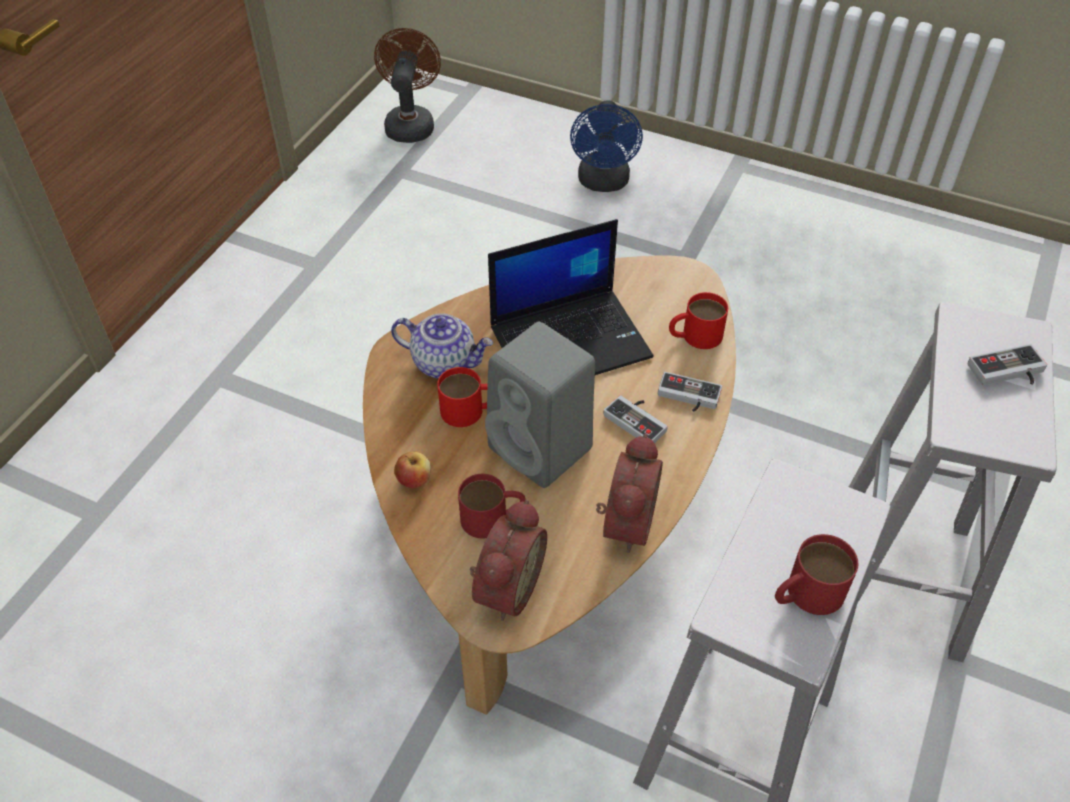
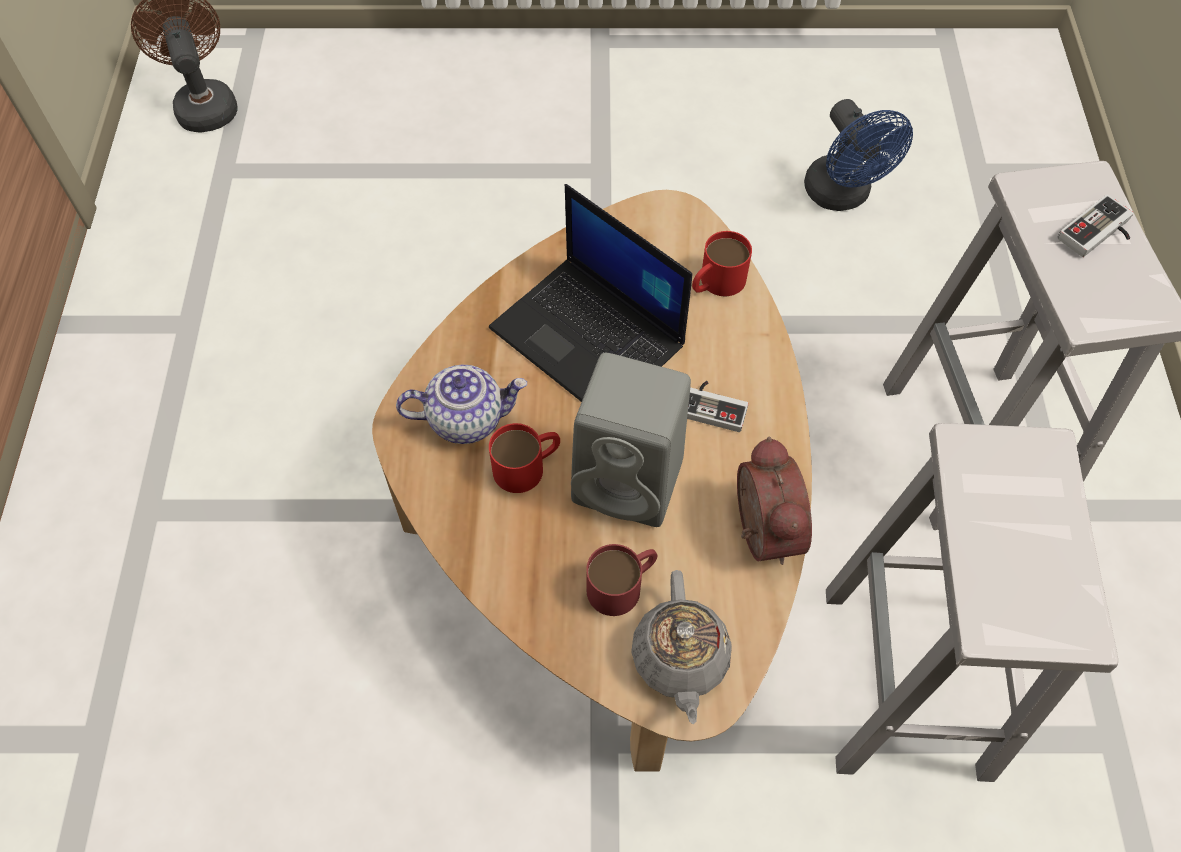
camera: 25 degrees left, 10 degrees up
apple [394,452,431,488] -> none
alarm clock [470,499,547,621] -> grey teapot [631,570,732,724]
laptop [488,219,654,375] -> laptop turned 90 degrees clockwise [489,184,692,402]
blue fan [570,100,643,192] -> blue fan moved to [804,99,913,211]
game controller [658,372,722,412] -> none
red mug [775,534,858,615] -> none

